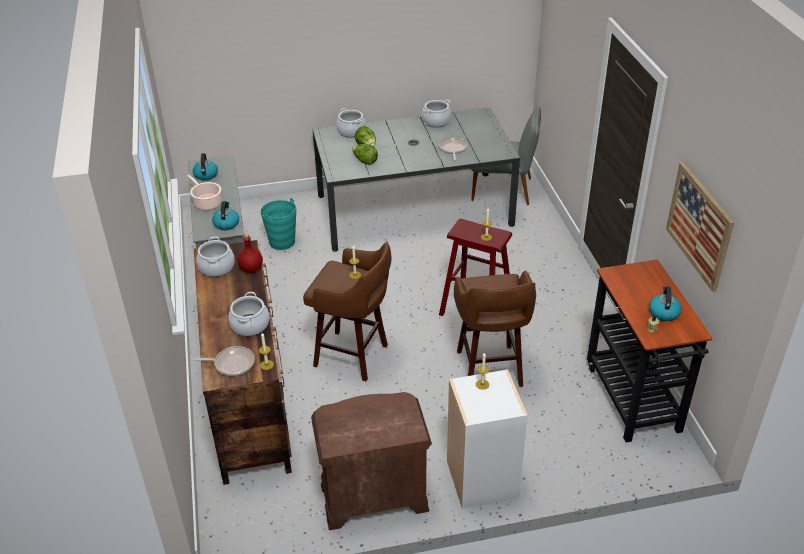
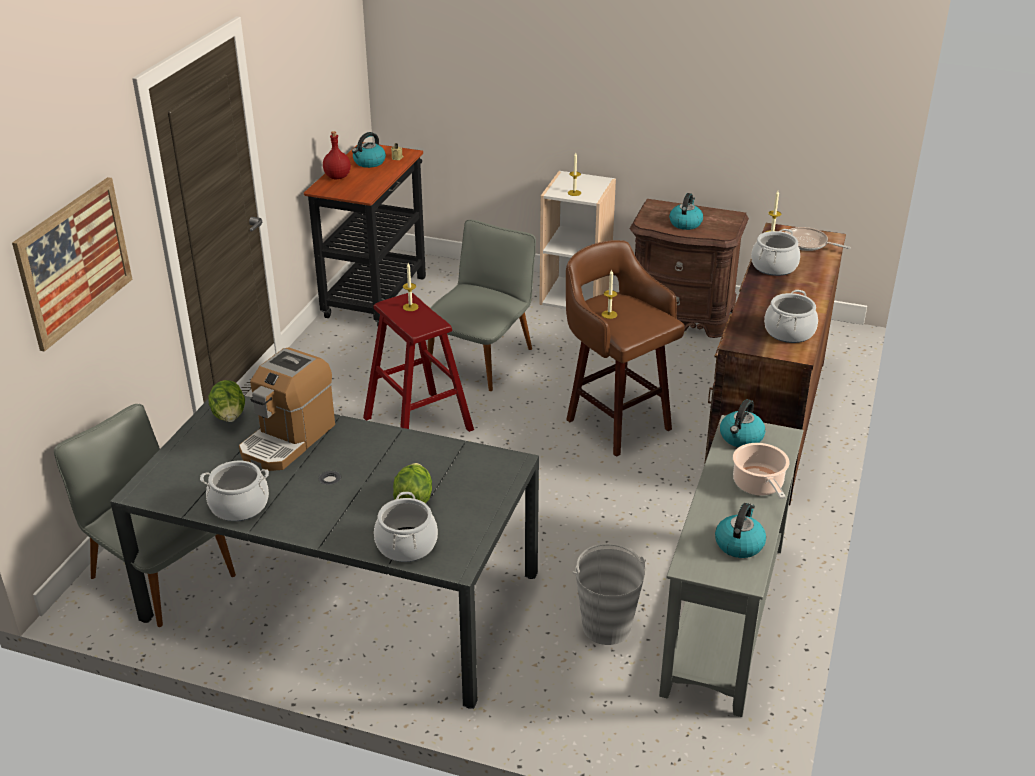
camera: 150 degrees left, 5 degrees down
red bottle [238,234,263,273] -> red bottle moved to [323,131,351,179]
turquoise bucket [261,198,296,250] -> grey bucket [573,544,646,645]
lettuce [352,144,378,165] -> lettuce moved to [209,380,245,422]
frying pan [439,137,467,161] -> coffee machine [239,347,335,471]
brown stool [454,271,536,387] -> grey chair [427,219,536,391]
picture [666,162,734,292] -> picture moved to [12,177,132,352]
none -> kettle [669,193,703,230]

